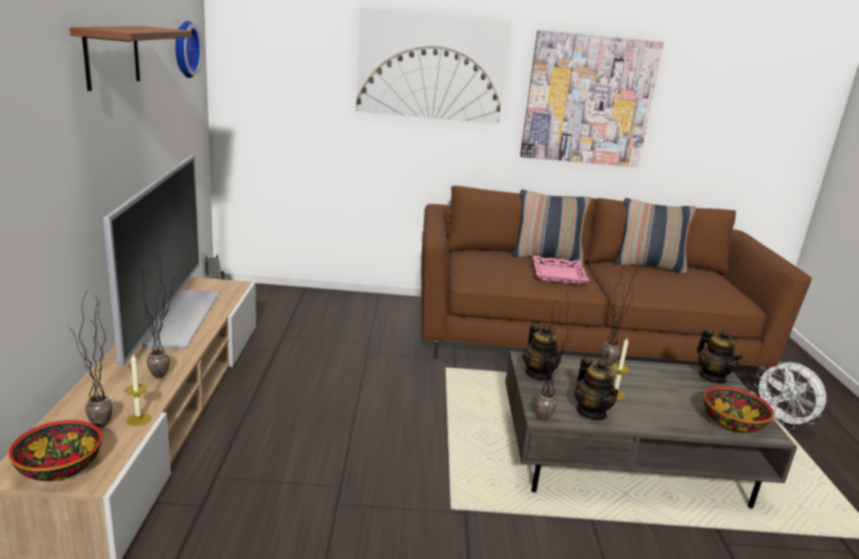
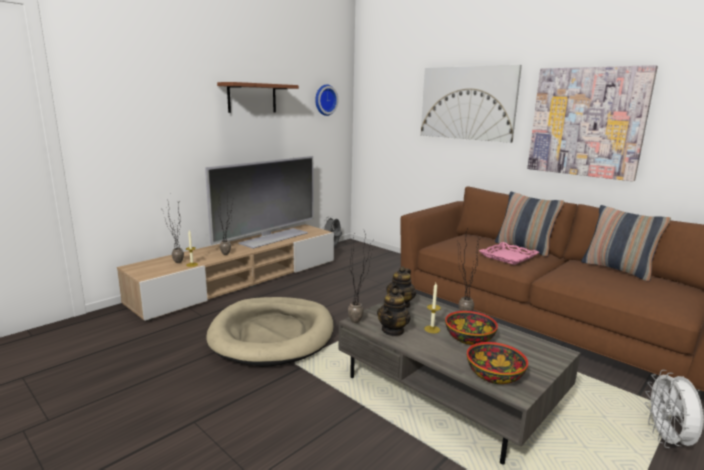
camera: 45 degrees right, 5 degrees down
bowl [9,420,102,481] -> bowl moved to [445,311,498,345]
teapot [697,329,743,384] -> none
none -> beige dog bed [206,297,334,367]

